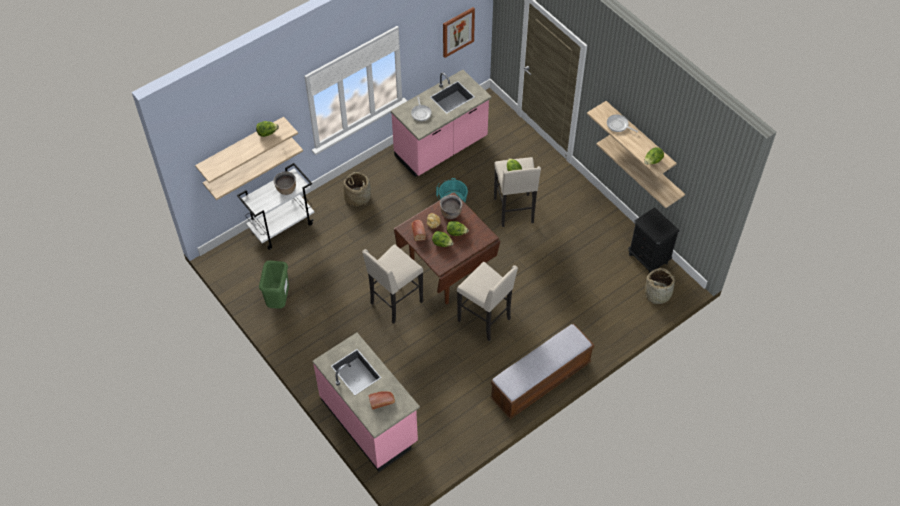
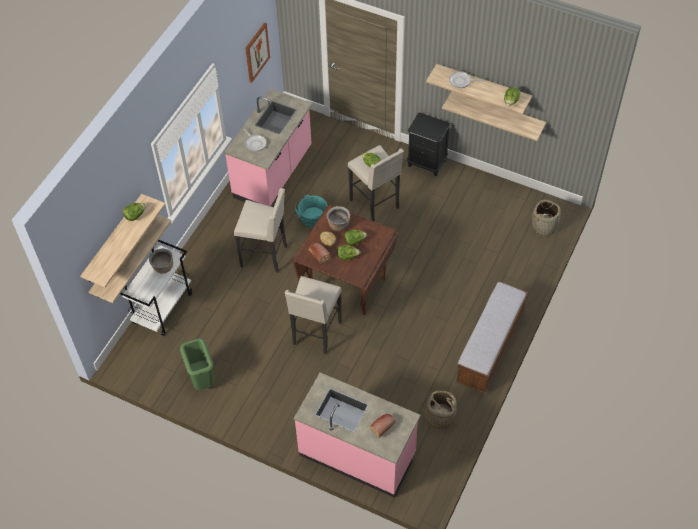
camera: 25 degrees left, 0 degrees up
basket [344,172,371,207] -> basket moved to [422,391,460,429]
beige stool [457,262,518,341] -> beige stool moved to [234,188,287,273]
black nightstand [629,207,679,273] -> black nightstand moved to [407,112,451,176]

